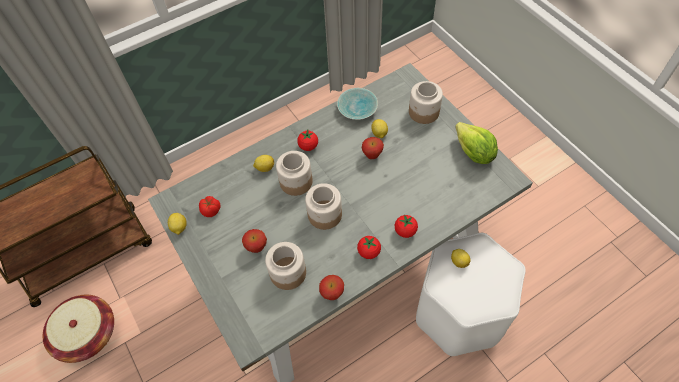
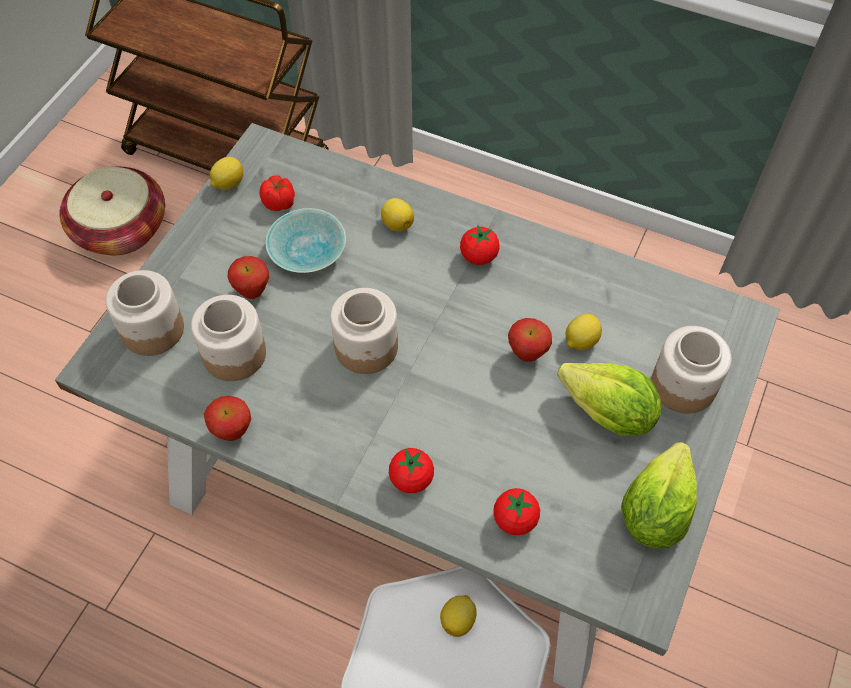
camera: 55 degrees right, 0 degrees up
jar [276,151,313,196] -> jar moved to [106,270,184,356]
turquoise bowl [337,88,378,120] -> turquoise bowl moved to [265,208,346,273]
tomato [357,236,381,259] -> tomato moved to [493,488,540,535]
none -> lettuce [557,363,662,436]

